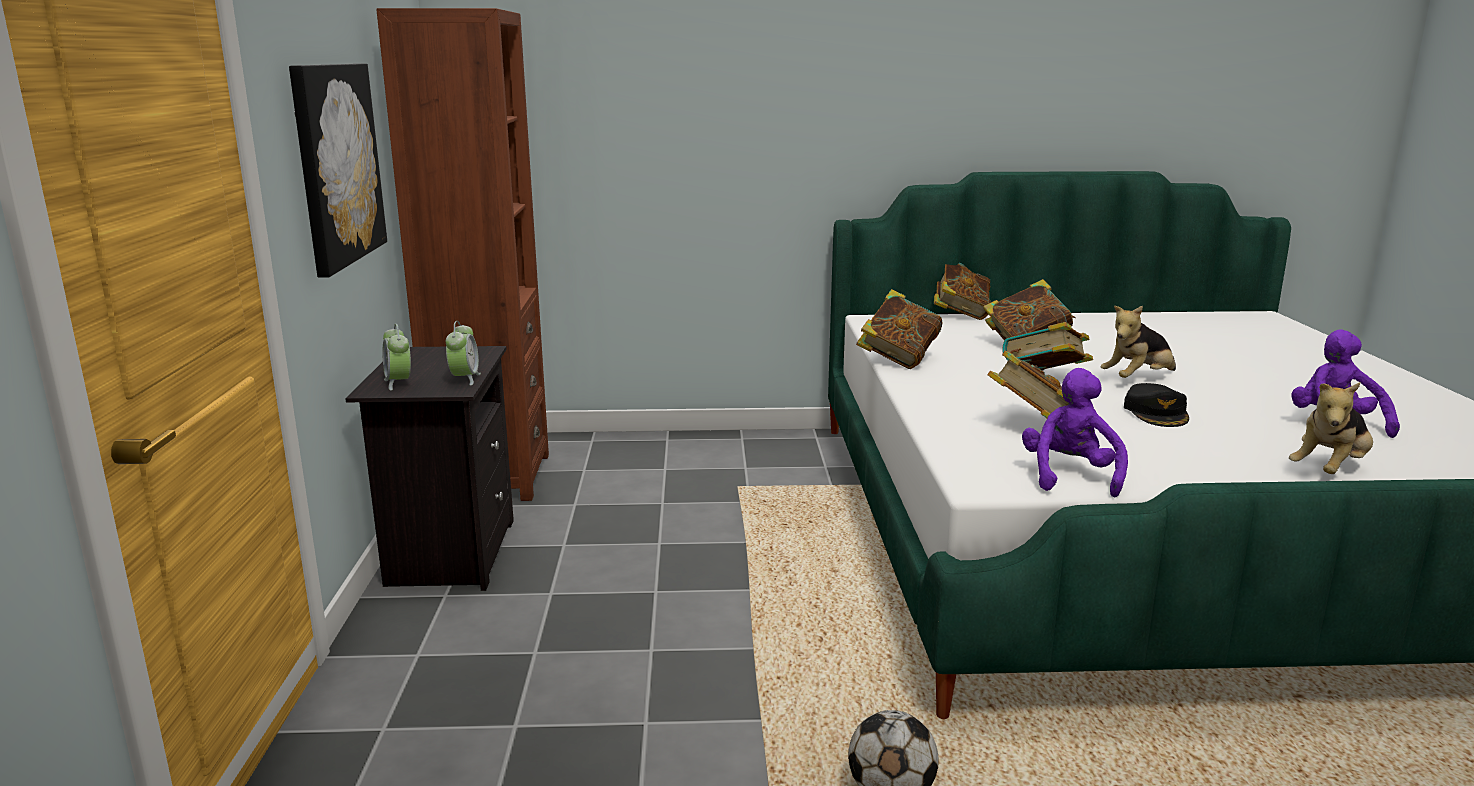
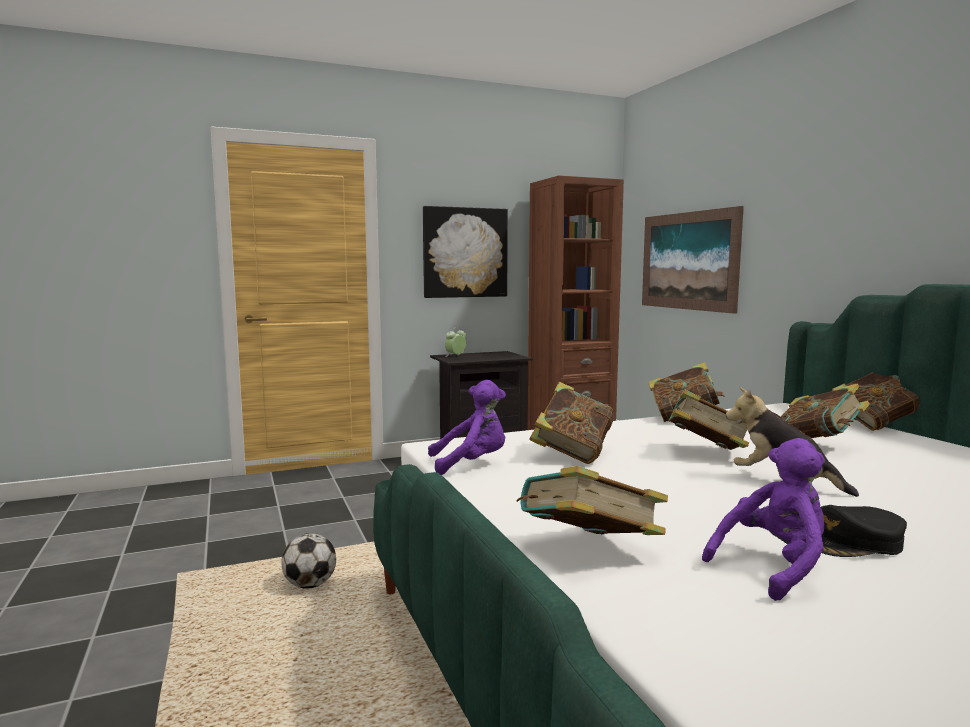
camera: 70 degrees right, 10 degrees down
alarm clock [446,321,481,386] -> none
black cap [1124,383,1189,427] -> black cap moved to [821,505,907,557]
plush toy [1289,382,1373,474] -> book [516,466,668,535]
none -> picture [642,206,744,314]

